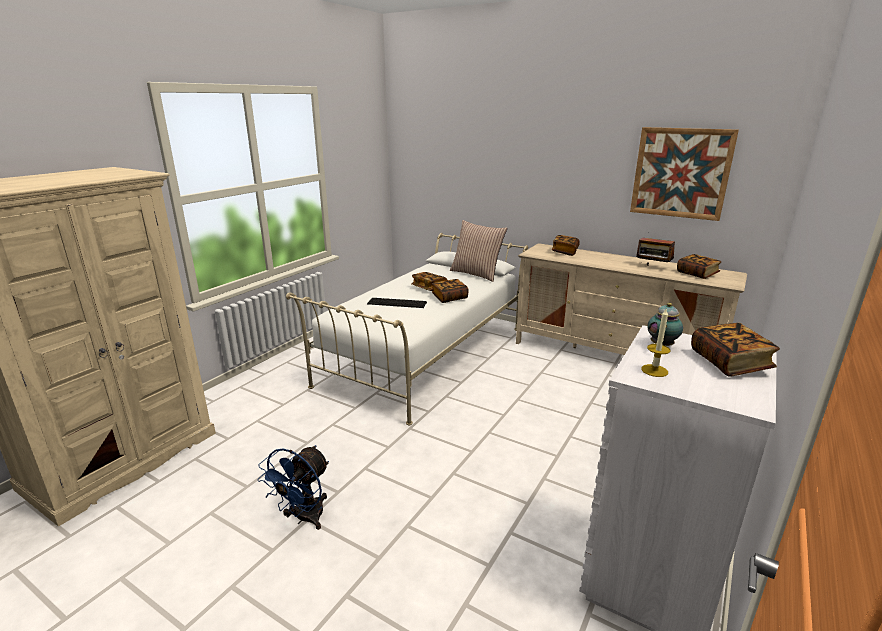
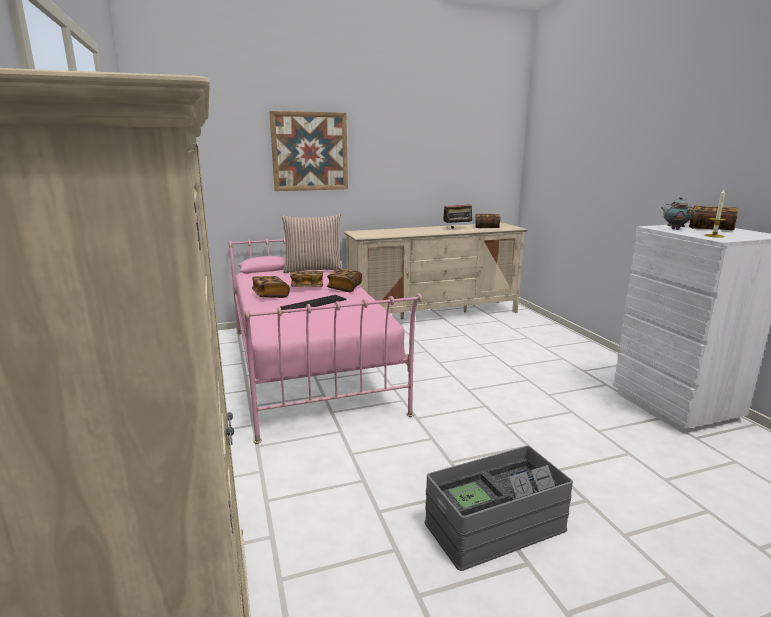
camera: 50 degrees left, 5 degrees down
blue fan [257,445,329,530] -> grey storage box [425,446,573,571]
white bed [286,233,528,425] -> pink bed [229,238,422,444]
book [552,235,579,256] -> book moved to [252,276,290,298]
picture [630,127,739,221] -> picture moved to [269,111,348,191]

